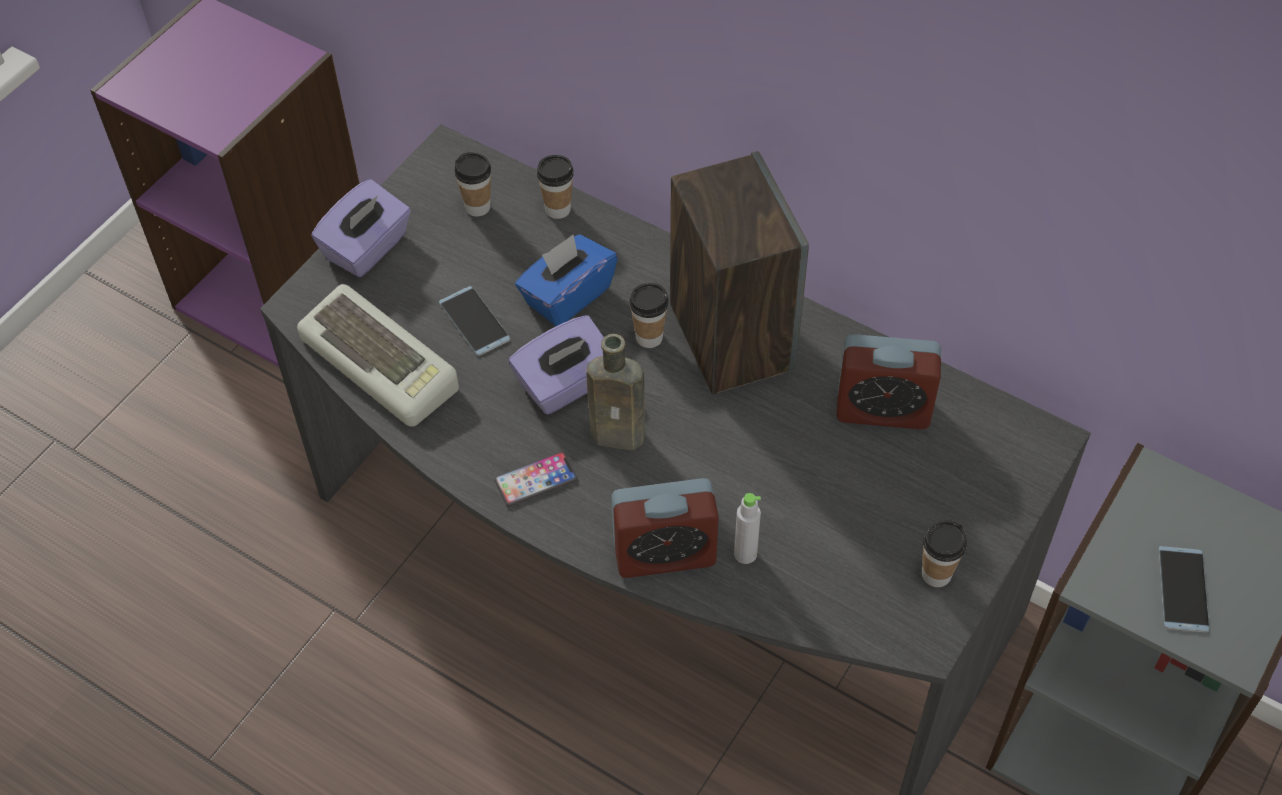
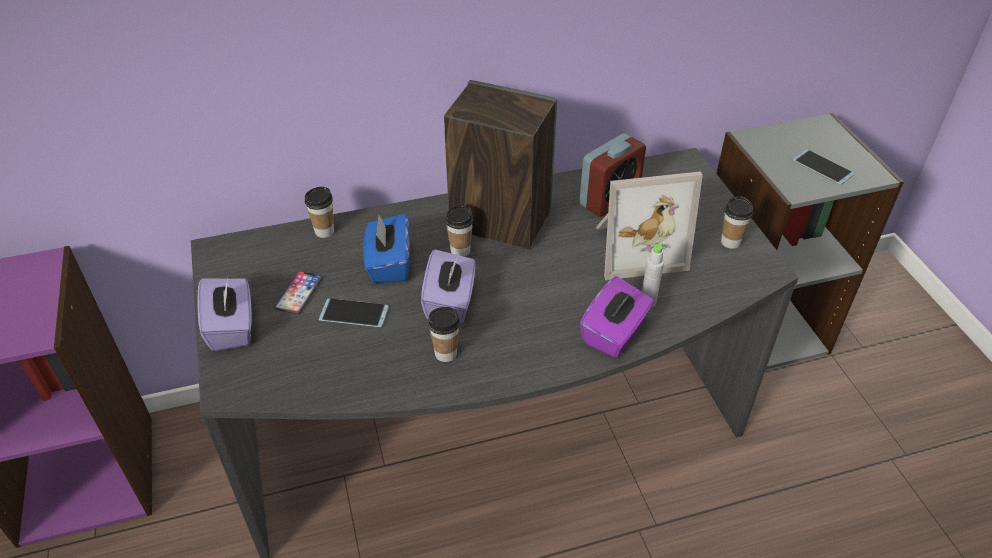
camera: 50 degrees left, 10 degrees down
keyboard [297,284,459,427] -> none
cup [454,152,491,217] -> cup moved to [428,307,460,362]
phone [494,451,578,507] -> phone moved to [274,271,323,315]
brown bottle [586,334,645,450] -> none
alarm clock [611,478,719,578] -> purple tissue box [580,276,654,358]
none -> picture frame [596,172,703,280]

